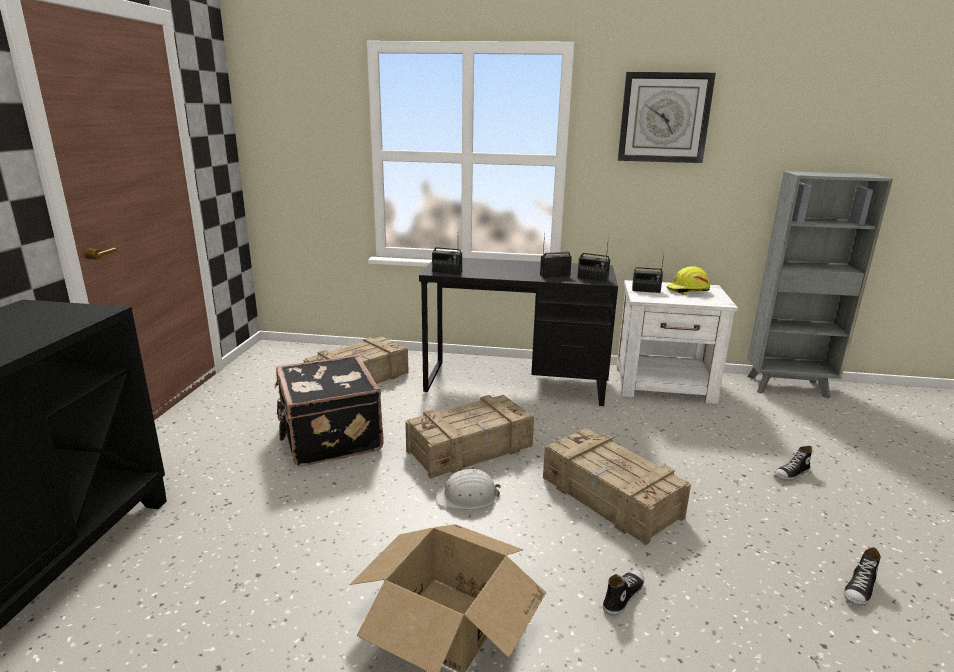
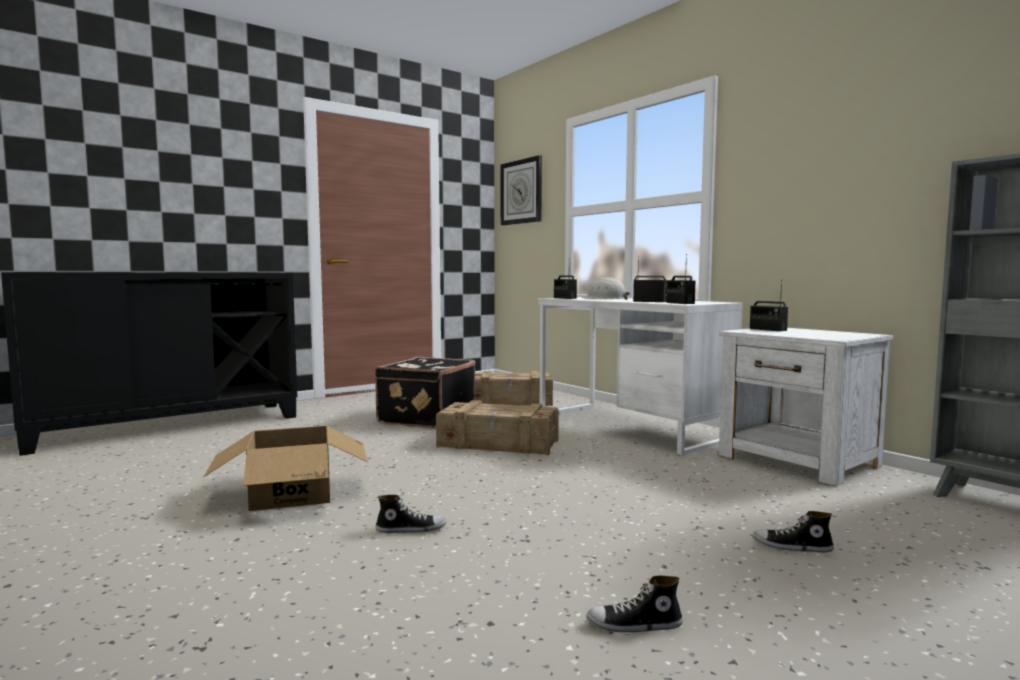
camera: 45 degrees right, 15 degrees down
black desk [419,258,618,406] -> white desk [539,297,743,455]
white hard hat [435,469,501,510] -> white hard hat moved to [580,277,630,300]
crate [543,428,691,546] -> none
wall clock [618,72,716,163] -> wall clock moved to [501,155,542,225]
yellow hard hat [666,266,710,295] -> none

